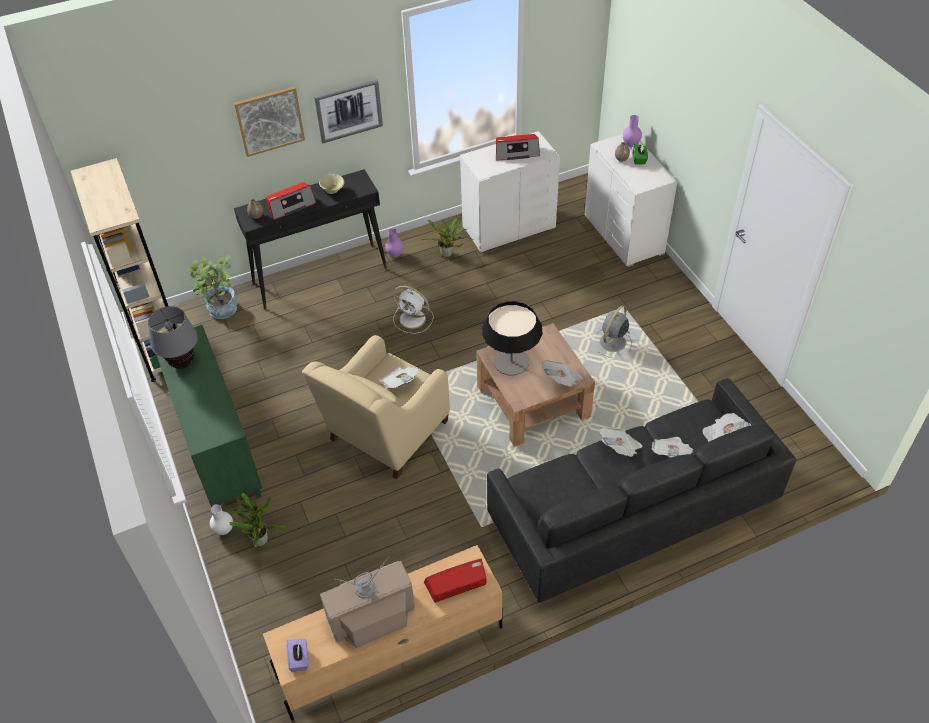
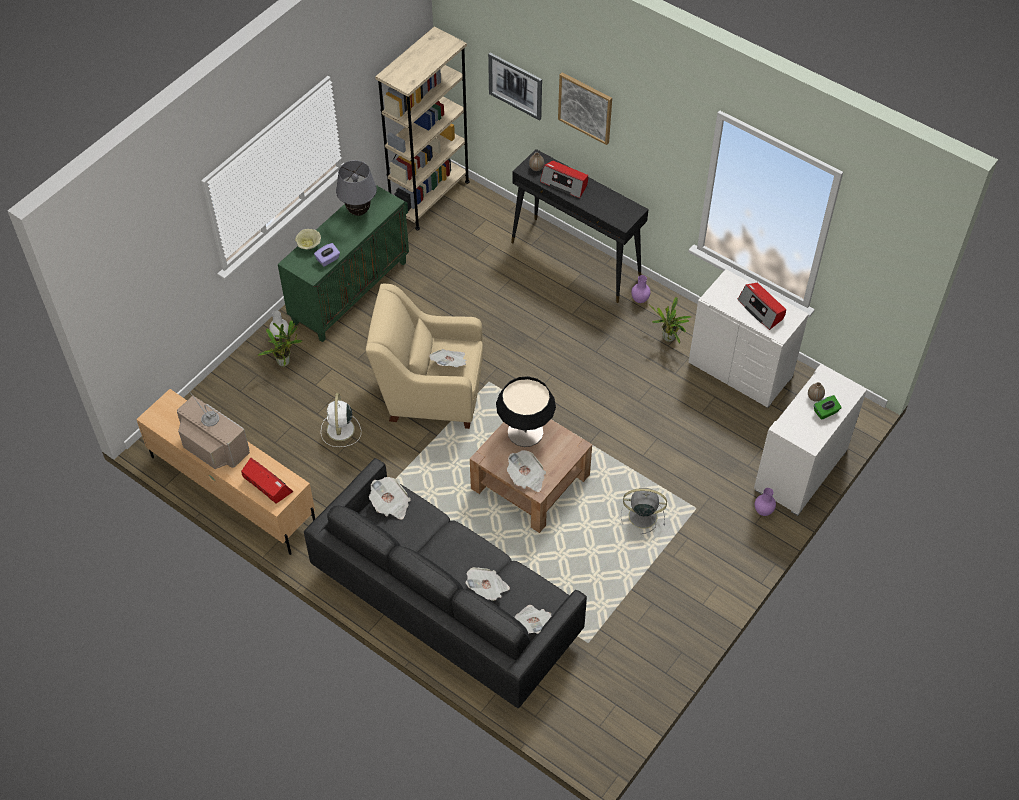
camera: 60 degrees right, 5 degrees up
potted plant [187,255,237,319] -> none
purple tissue box [287,639,309,672] -> purple tissue box moved to [314,243,340,267]
picture [314,79,383,144] -> picture moved to [488,53,542,121]
beige bowl [319,174,345,194] -> beige bowl moved to [295,229,321,249]
white fan [393,285,434,334] -> white fan moved to [321,393,361,447]
newspaper [600,427,643,457] -> newspaper moved to [369,477,410,520]
purple vase [623,115,642,147] -> purple vase moved to [755,488,776,516]

